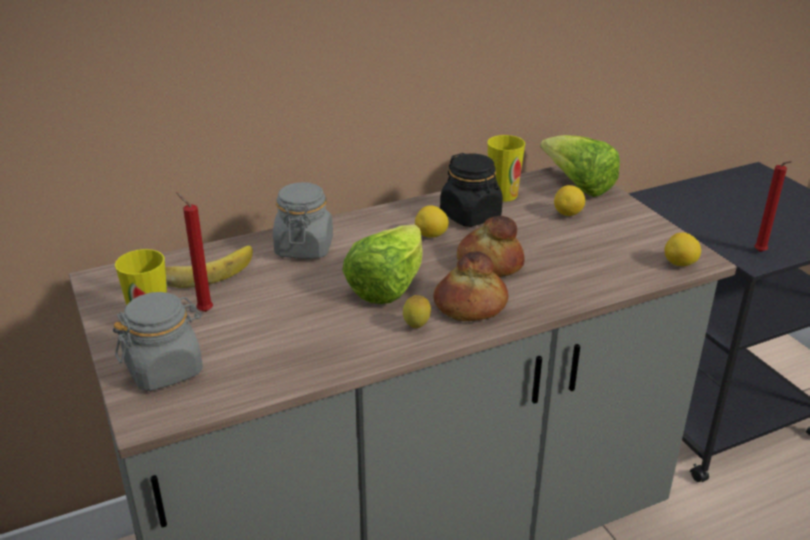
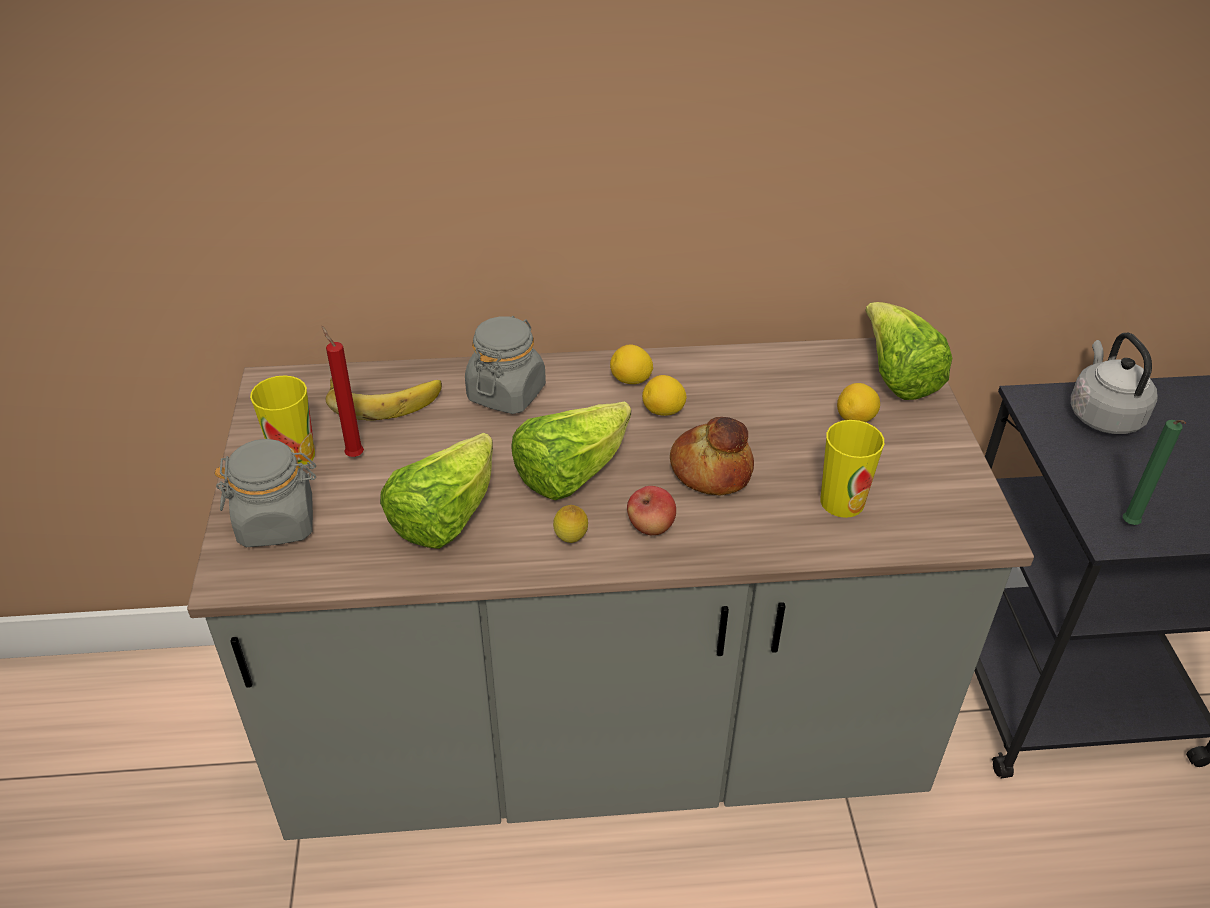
camera: 20 degrees right, 10 degrees up
bread [433,251,508,321] -> apple [627,486,676,535]
black jar [440,153,503,227] -> none
cup [488,135,525,202] -> cup moved to [820,420,884,518]
lemon [665,232,701,266] -> lemon moved to [610,345,653,384]
red candle [754,161,791,252] -> green candle [1123,420,1186,525]
none -> lettuce [380,433,493,549]
none -> grey kettle [1070,333,1158,434]

